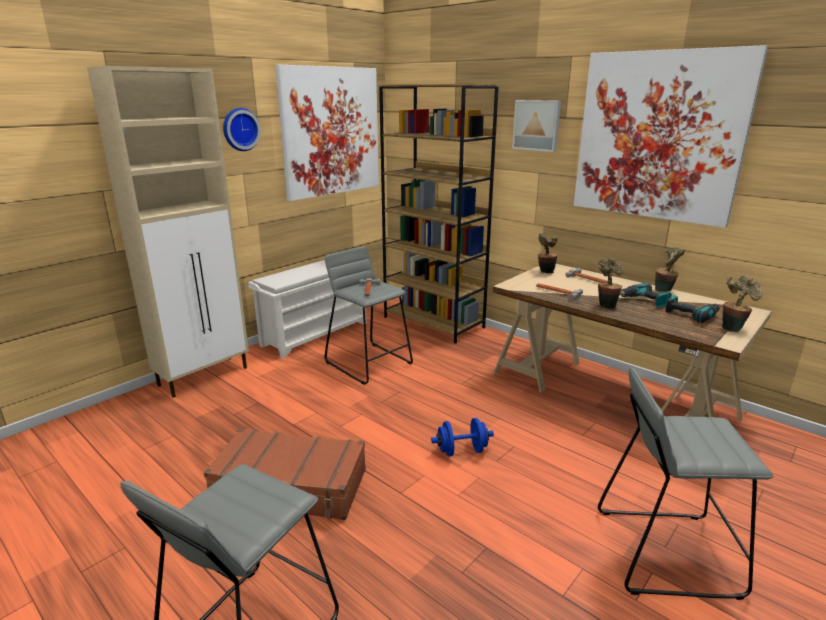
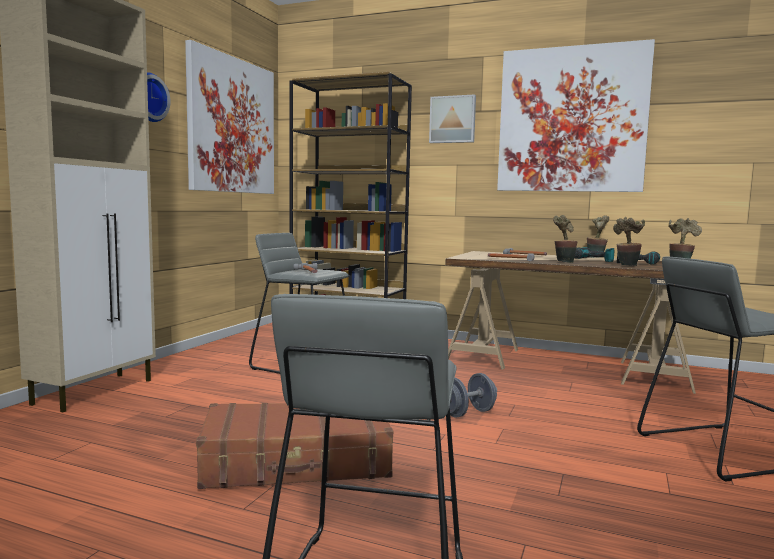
camera: 20 degrees left, 15 degrees down
white shoe rack [248,260,367,358] -> none
blue dumbbell [431,418,494,456] -> grey dumbbell [450,373,497,418]
potted plant [538,233,558,273] -> potted plant moved to [613,217,645,266]

